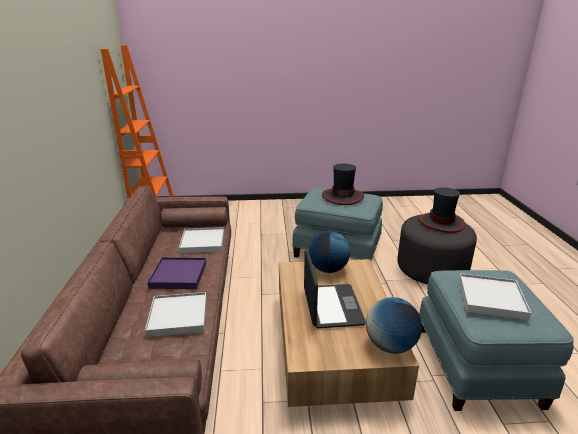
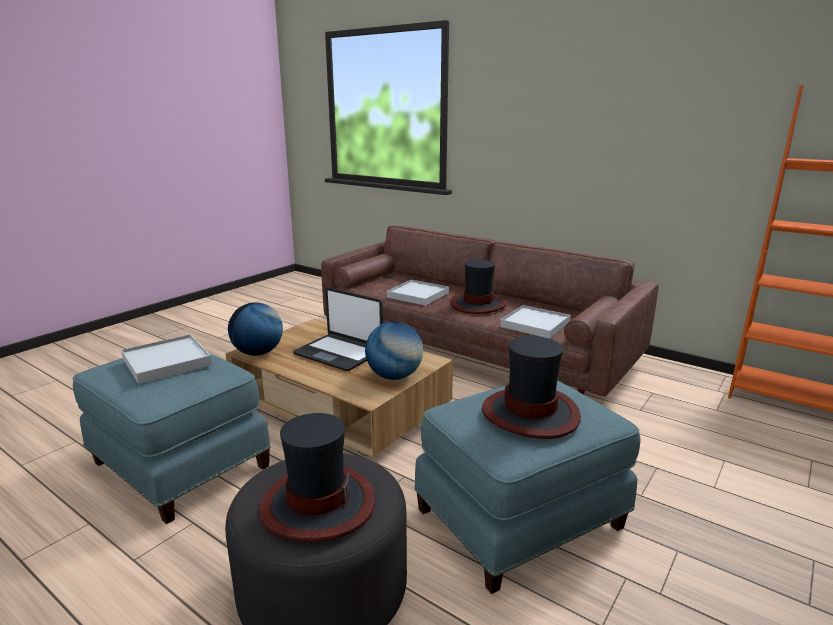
camera: 130 degrees right, 5 degrees down
purple tray [147,257,206,289] -> hat [450,260,507,314]

